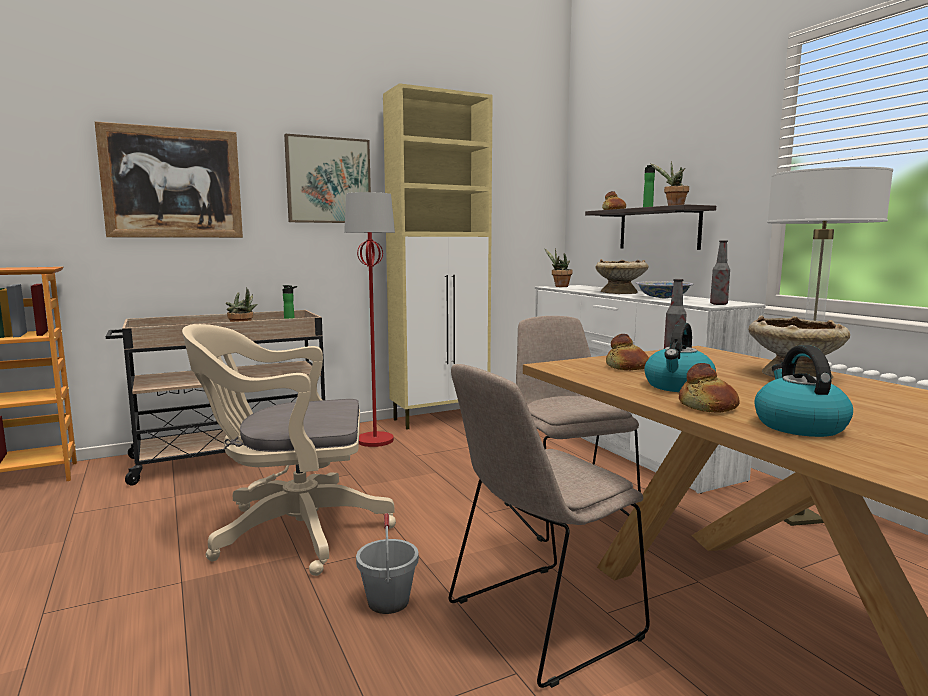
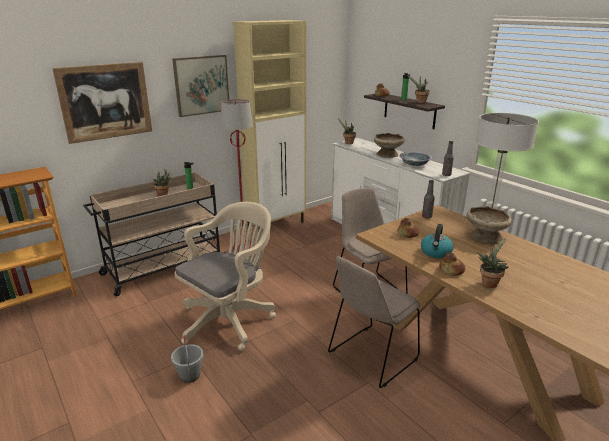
camera: 10 degrees left, 15 degrees up
beige office chair [182,324,396,576] -> beige office chair turned 150 degrees clockwise [174,202,276,351]
grey bucket [356,513,419,614] -> grey bucket moved to [171,335,204,383]
kettle [755,345,853,437] -> potted plant [477,238,509,288]

